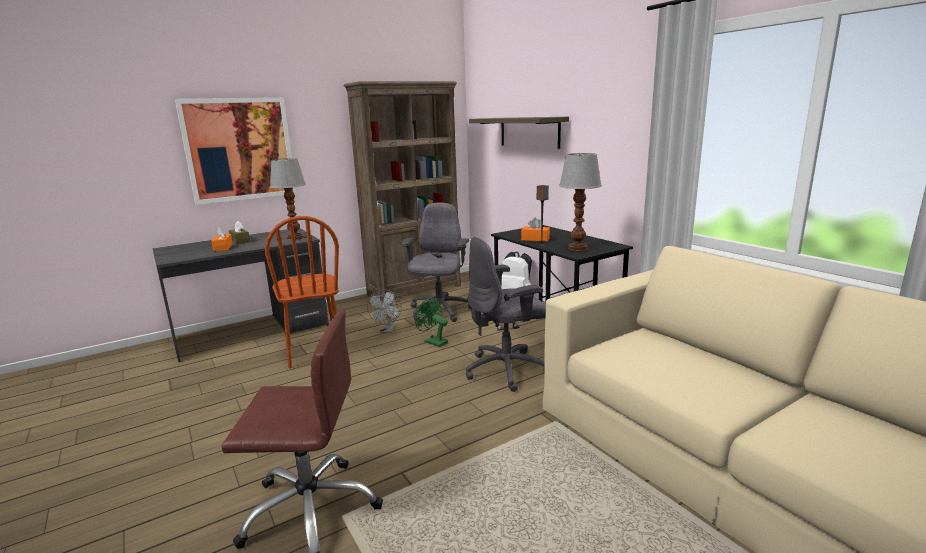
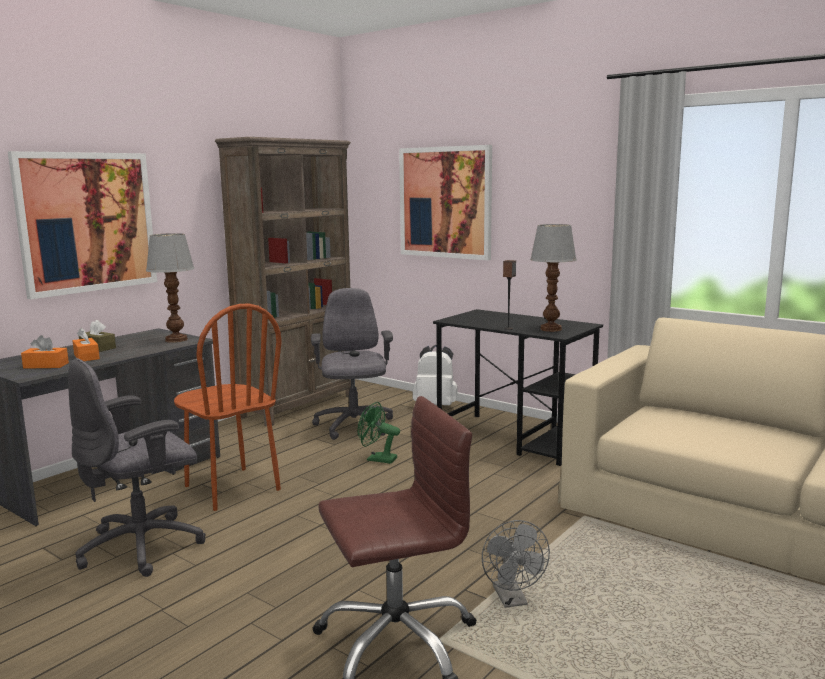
camera: 20 degrees left, 5 degrees down
grey fan [367,289,401,333] -> grey fan moved to [482,520,550,608]
grey office chair [466,237,546,392] -> grey office chair moved to [68,358,206,577]
shelf [469,117,569,149] -> picture [399,145,492,260]
orange tissue box [521,218,550,242] -> orange tissue box moved to [21,335,69,369]

